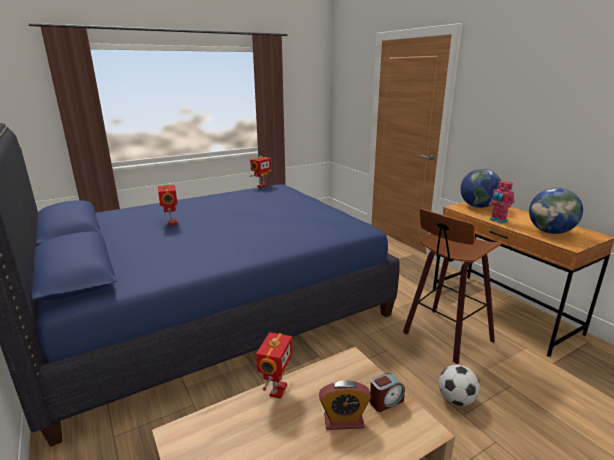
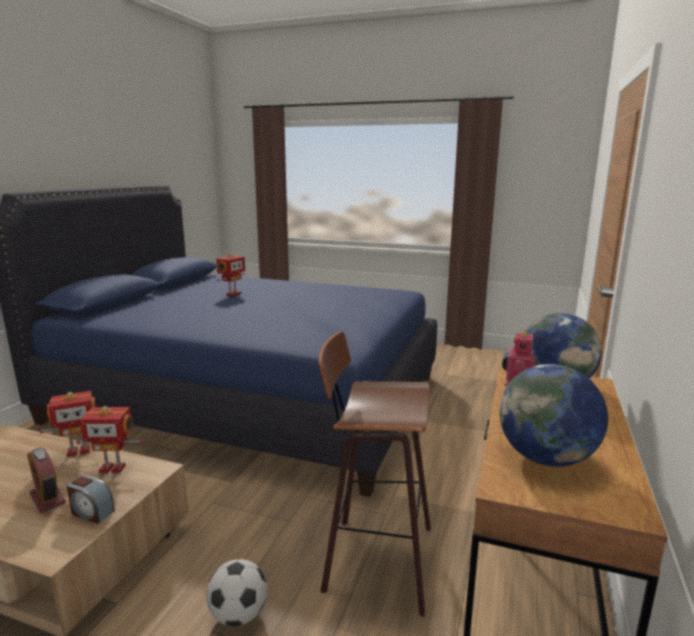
camera: 50 degrees right, 5 degrees down
toy robot [250,156,272,188] -> toy robot moved to [76,406,143,473]

